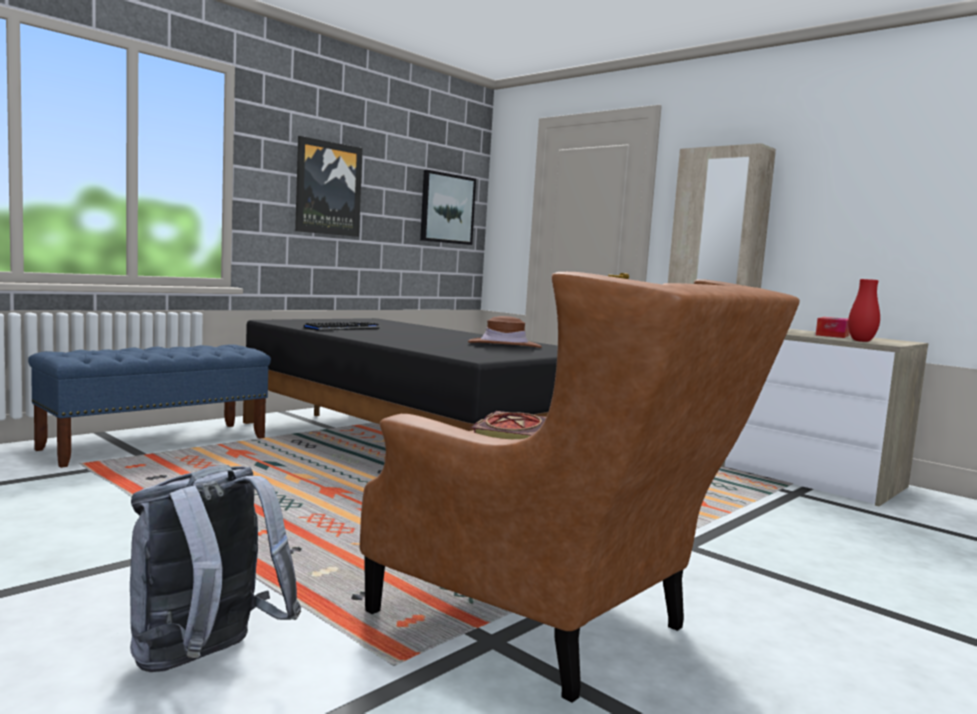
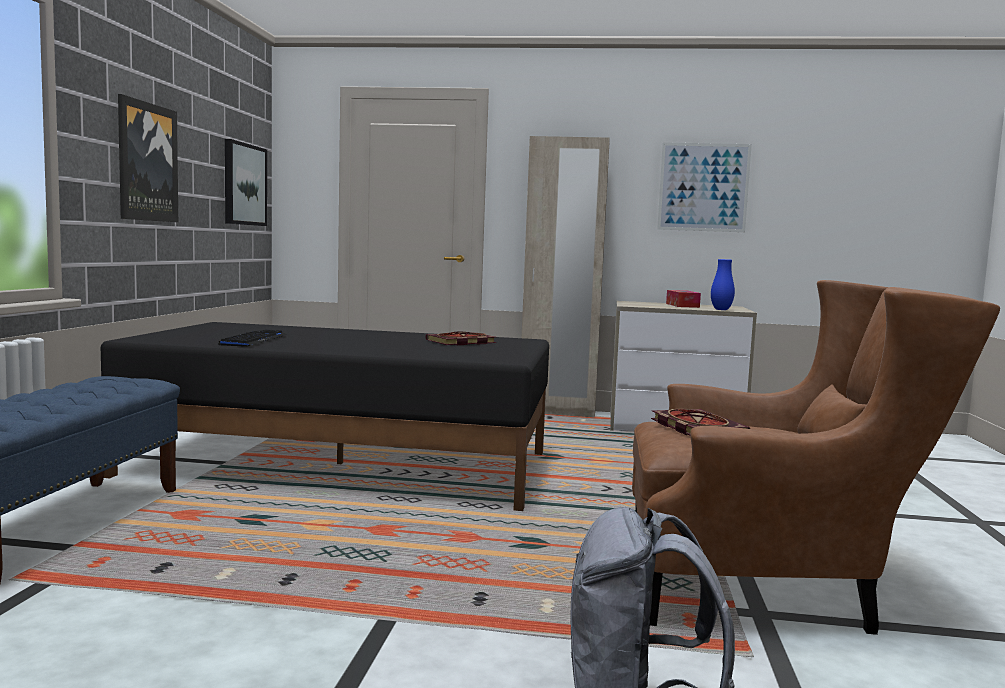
camera: 35 degrees left, 0 degrees up
brown hat [468,316,542,348] -> book [426,331,496,345]
red vase [848,279,880,342] -> blue vase [711,259,735,310]
none -> picture [657,142,752,232]

